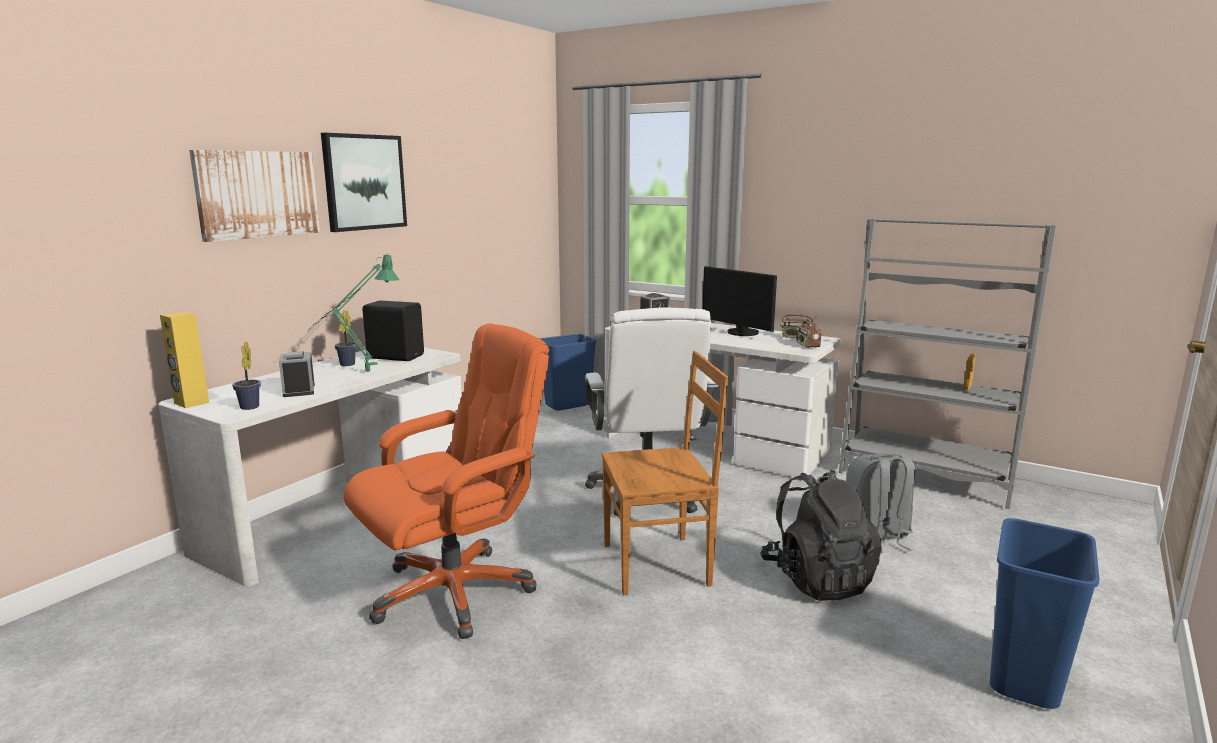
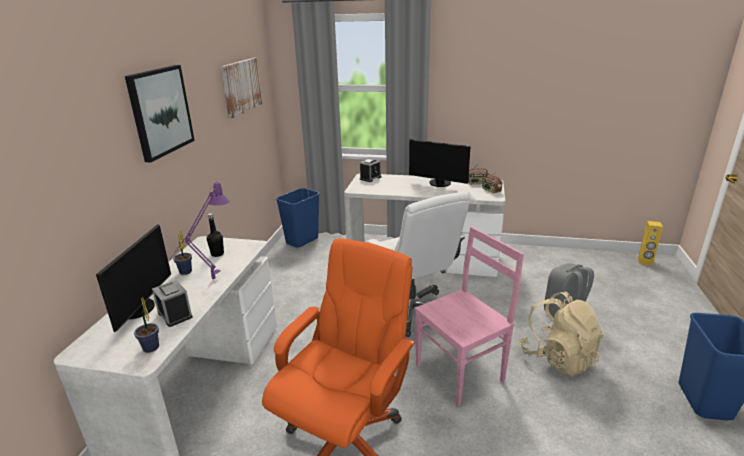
camera: 20 degrees left, 10 degrees up
yellow speaker [160,311,209,408] -> yellow speaker moved to [638,221,663,265]
picture [189,150,320,242] -> picture moved to [221,58,263,118]
green table lamp [309,253,399,372] -> purple table lamp [169,182,230,279]
black speaker [362,300,424,361] -> black bottle [207,213,224,257]
brown chair [602,351,728,595] -> pink chair [415,227,524,406]
black backpack [760,470,882,601] -> beige backpack [520,291,604,376]
grey bookcase [839,218,1056,509] -> none
none -> monitor [96,224,171,332]

